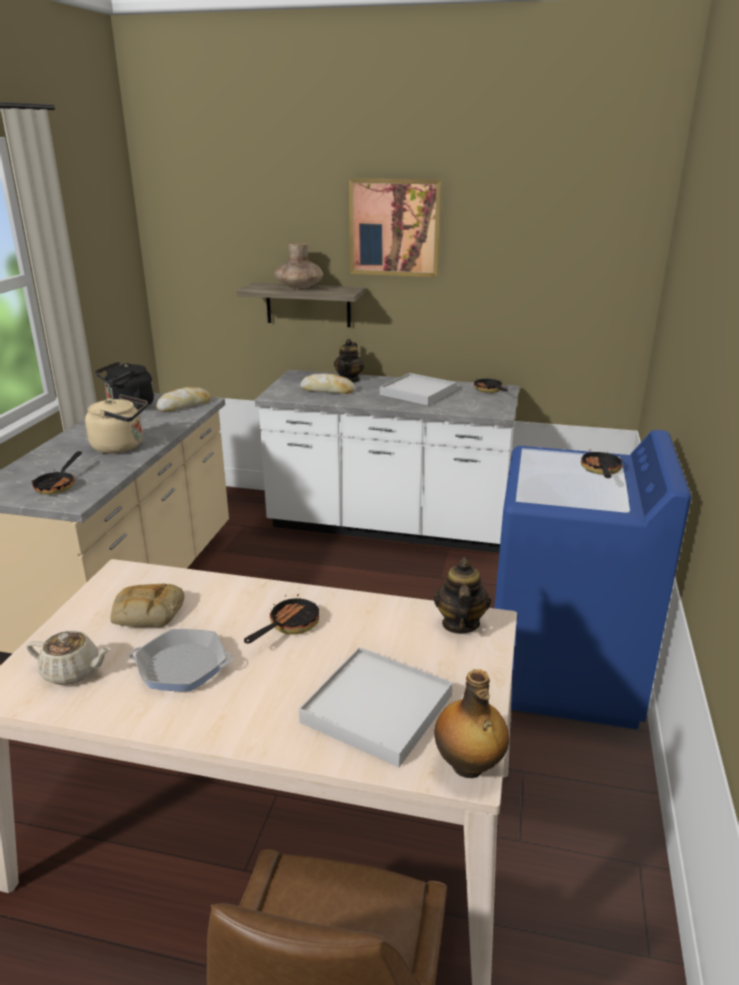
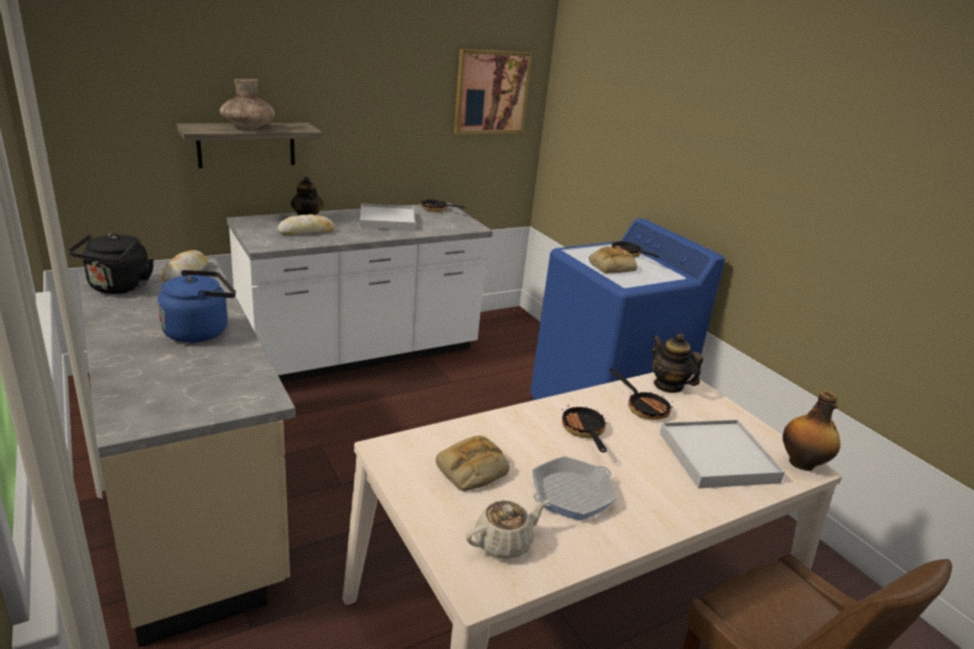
camera: 45 degrees left, 0 degrees up
frying pan [31,451,82,495] -> frying pan moved to [609,368,673,420]
beige kettle [85,395,148,454] -> blue kettle [157,270,236,343]
picture [349,178,442,277] -> picture moved to [454,49,532,134]
none -> bread [589,247,637,274]

